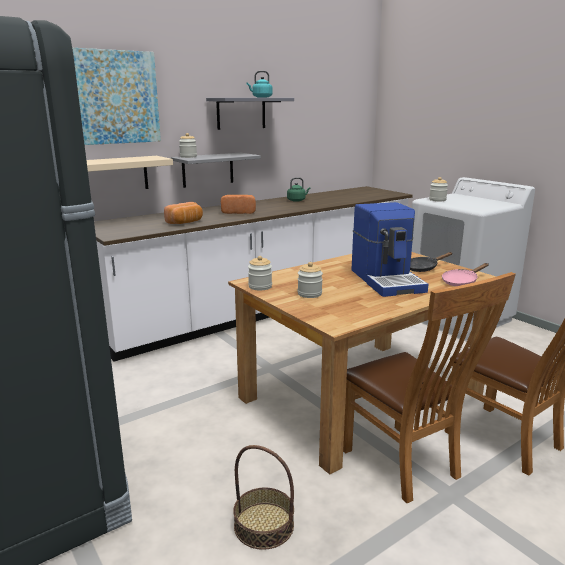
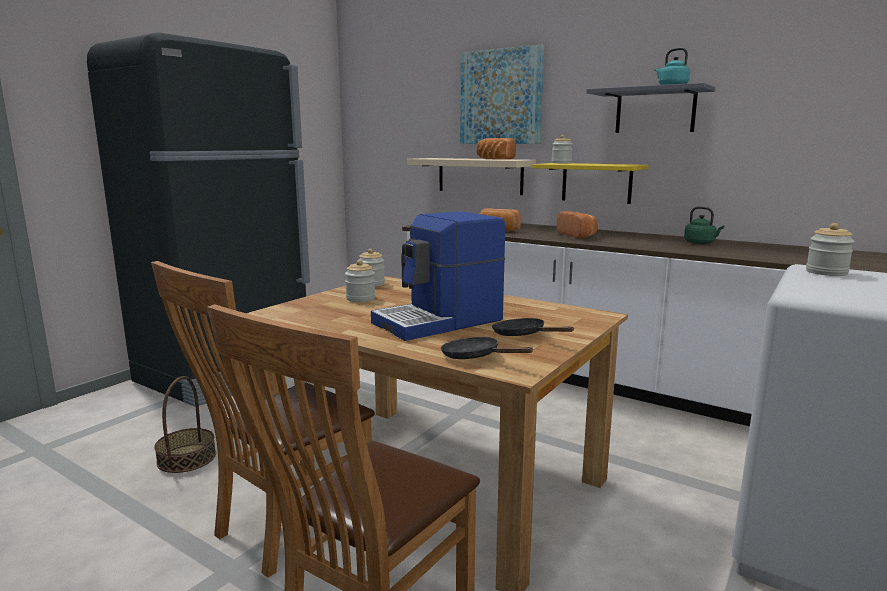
camera: 70 degrees right, 5 degrees down
grey shelf [171,153,261,188] -> yellow shelf [532,163,649,204]
pink frying pan [442,263,488,286] -> black frying pan [441,337,534,359]
none -> bread [477,138,516,159]

